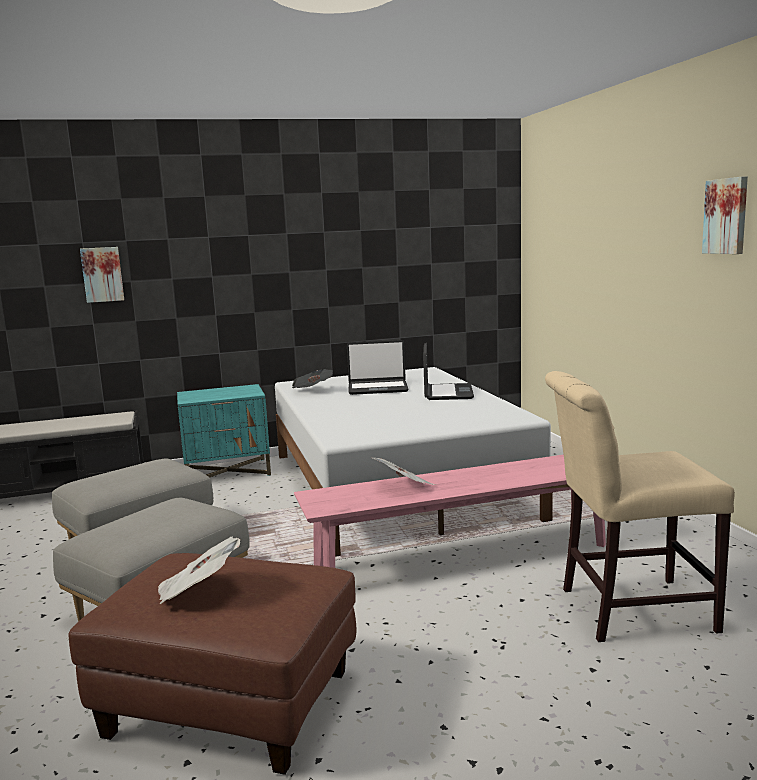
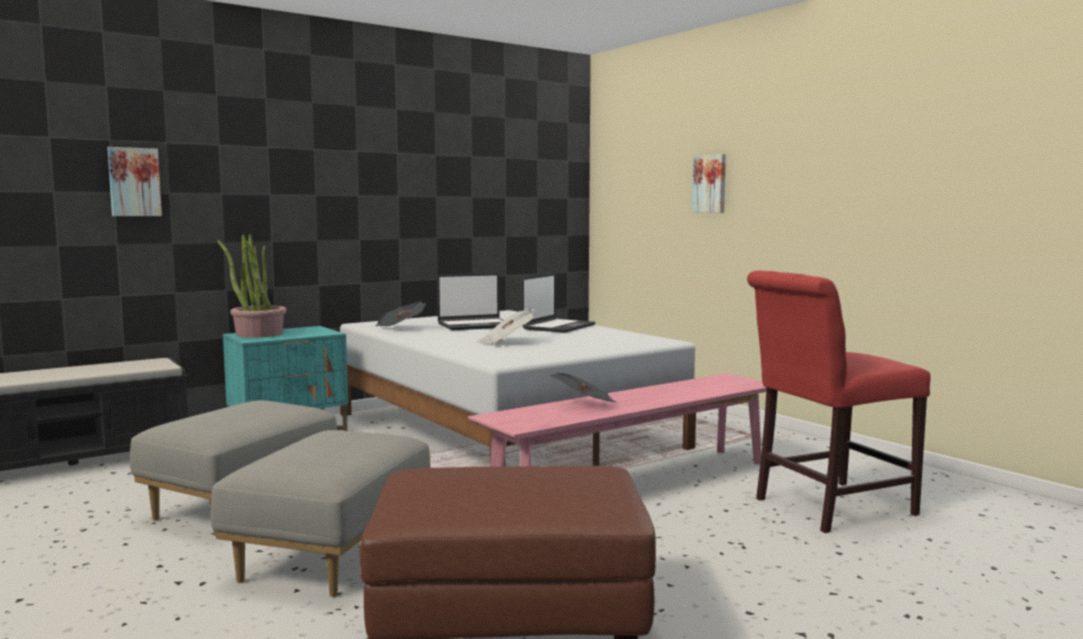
camera: 20 degrees left, 5 degrees down
newspaper [158,536,240,604] -> newspaper moved to [476,309,535,344]
laptop [423,343,474,400] -> laptop turned 45 degrees clockwise [521,273,596,333]
beige chair [545,371,735,642] -> red chair [747,271,931,533]
picture [702,176,748,254] -> picture moved to [692,154,726,213]
none -> potted plant [217,234,287,338]

